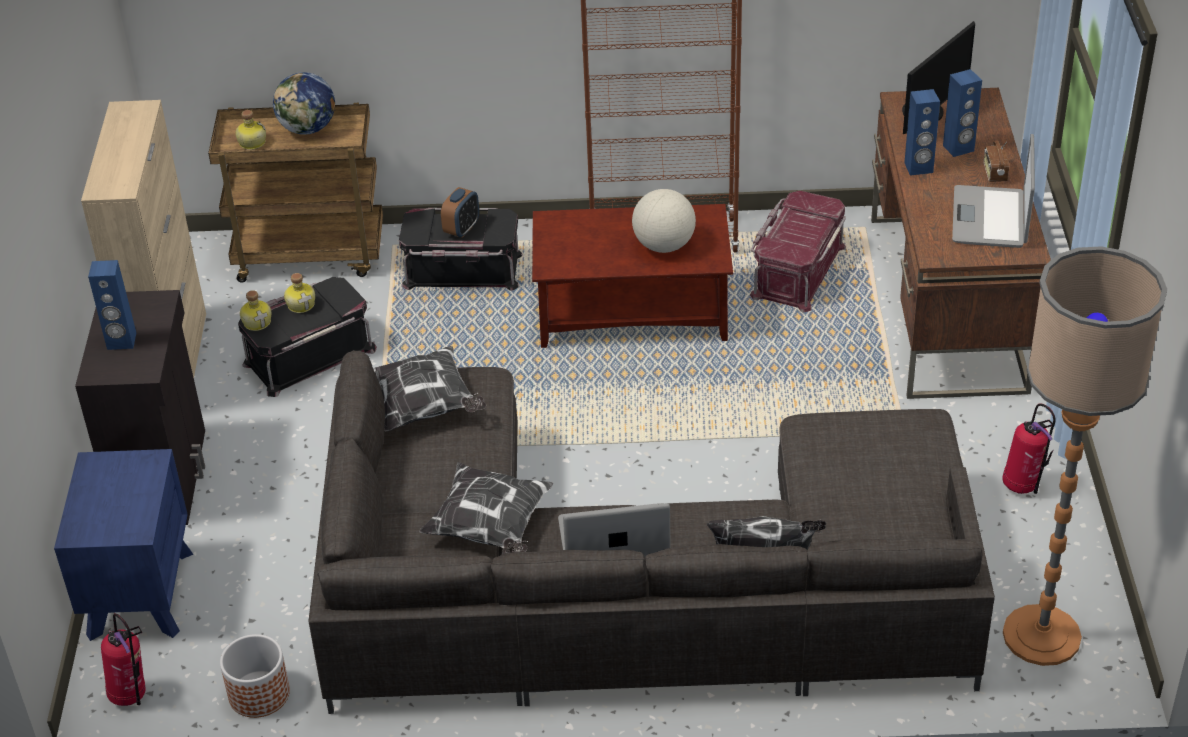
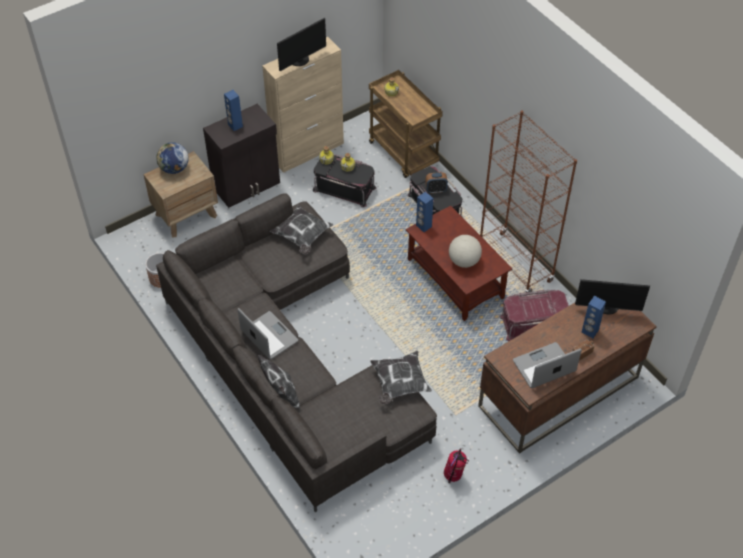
camera: 55 degrees right, 10 degrees up
blue nightstand [54,449,193,641] -> brown nightstand [144,151,218,237]
fire extinguisher [101,613,146,706] -> none
globe [273,72,335,135] -> globe moved to [156,142,189,174]
pillow [419,462,553,555] -> pillow moved to [370,351,432,404]
blue speaker [904,89,940,176] -> blue speaker moved to [416,192,433,232]
floor lamp [1003,246,1167,666] -> none
none -> monitor [277,18,326,71]

